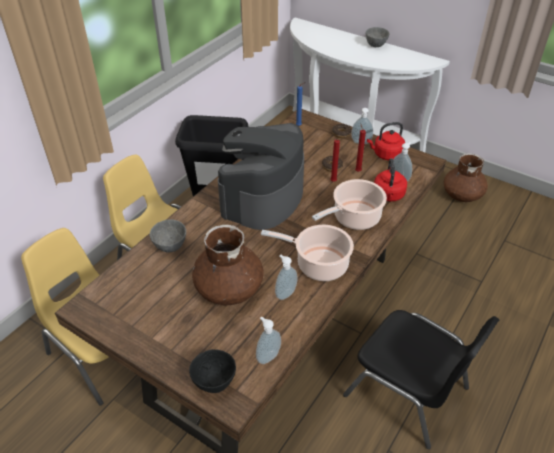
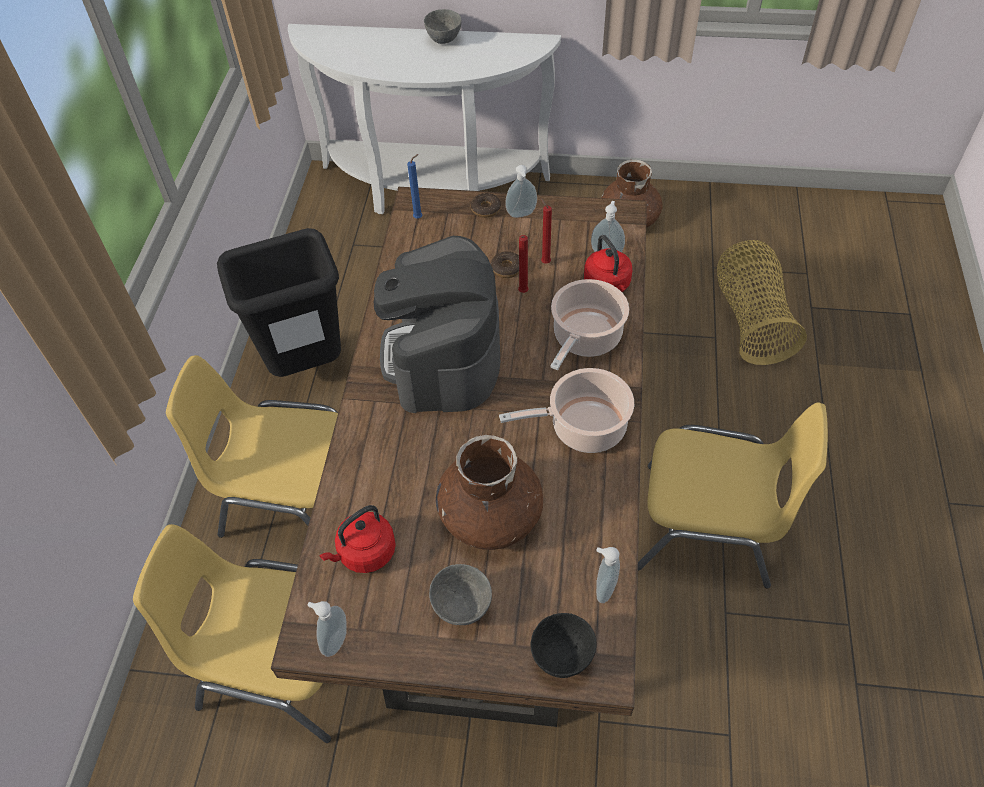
camera: 25 degrees left, 10 degrees up
grey bowl [150,219,186,252] -> grey bowl moved to [429,564,492,625]
soap dispenser [275,254,297,300] -> soap dispenser moved to [308,601,347,657]
black chair [343,310,499,449] -> yellow chair [638,402,828,589]
red kettle [367,122,405,160] -> red kettle moved to [319,505,396,573]
none -> basket [717,240,807,365]

